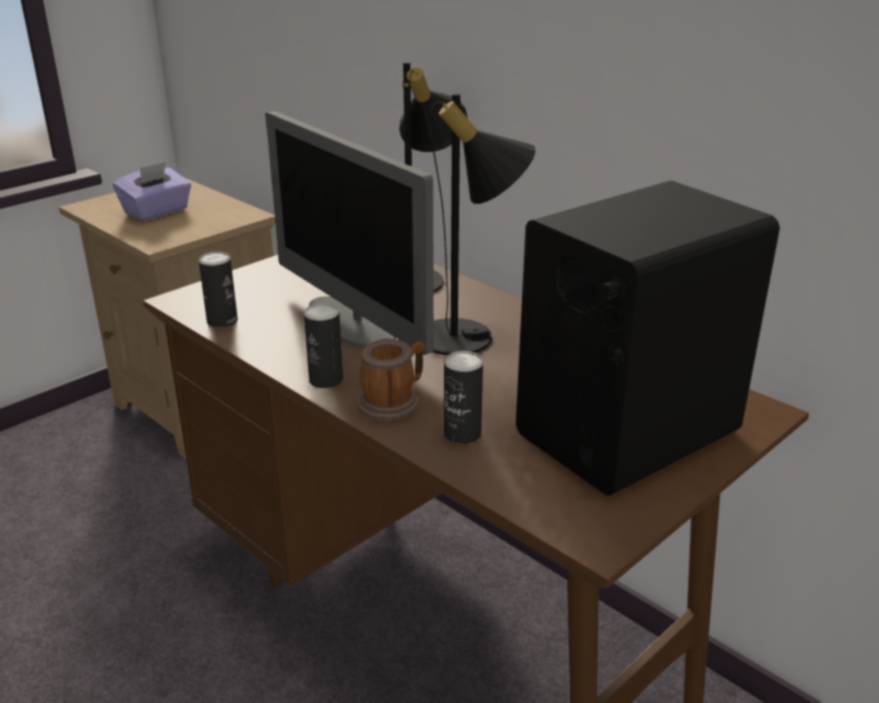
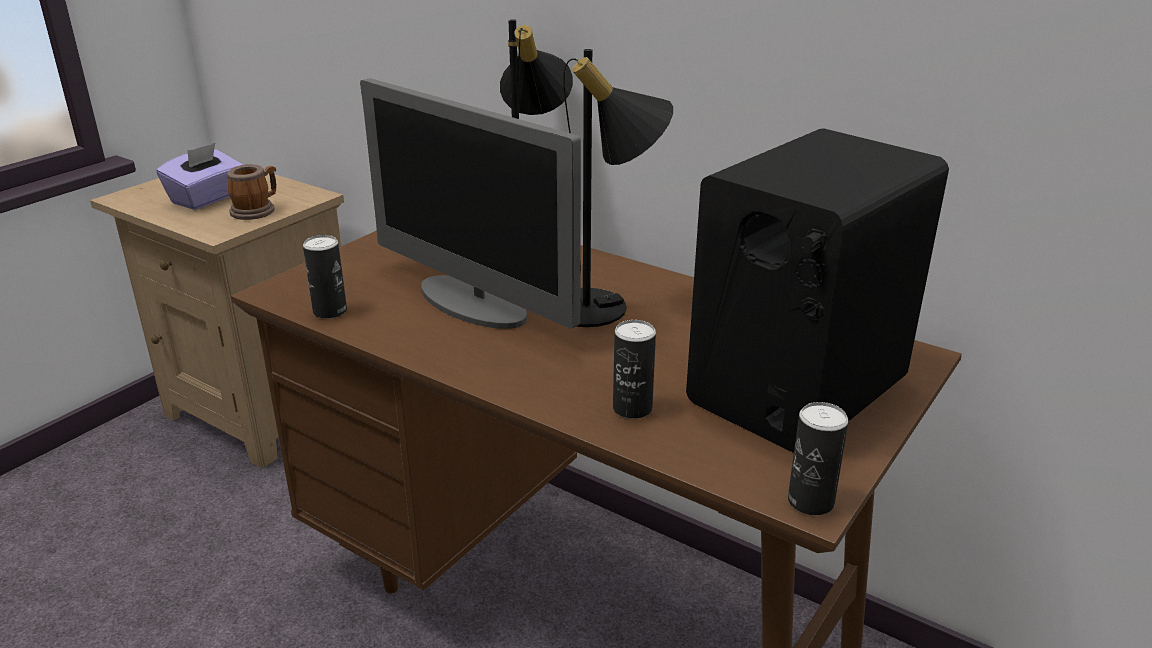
camera: 10 degrees left, 0 degrees up
can [304,303,343,388] -> can moved to [788,402,848,515]
mug [357,338,426,421] -> mug moved to [227,164,276,220]

